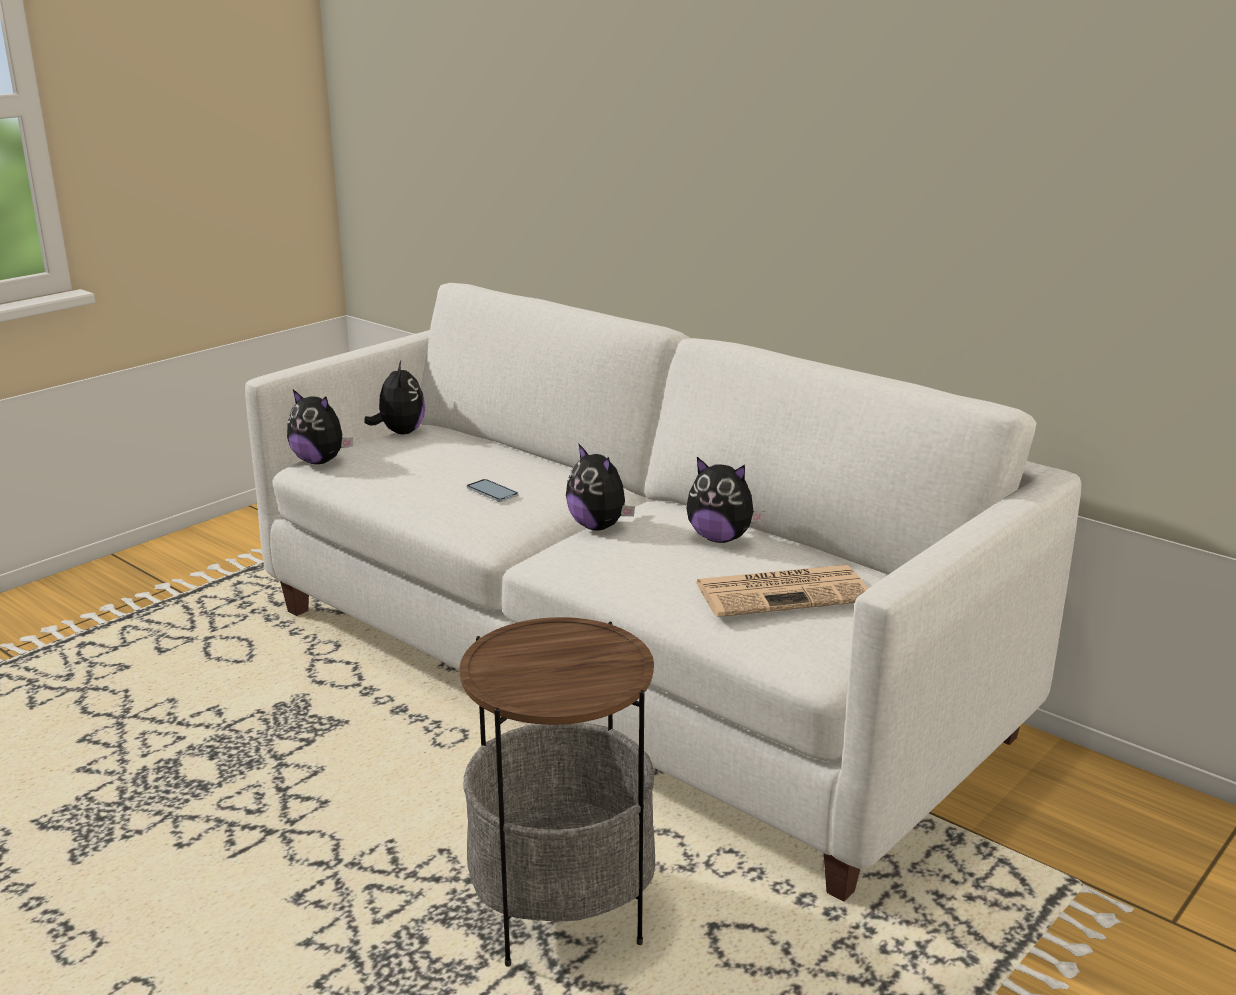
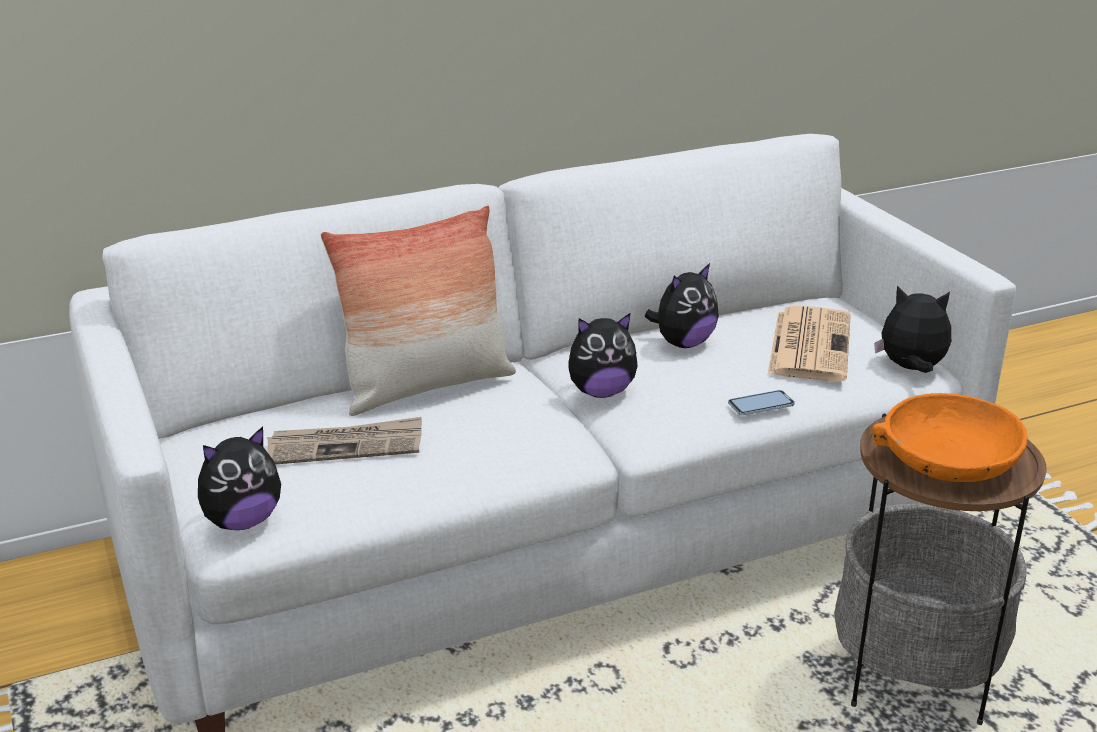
camera: 65 degrees left, 5 degrees up
plush toy [364,361,425,434] -> plush toy moved to [874,286,951,373]
phone [467,479,519,502] -> phone moved to [728,390,795,416]
none -> newspaper [267,417,422,464]
none -> pillow [321,206,516,416]
none -> orange bowl [872,393,1028,482]

